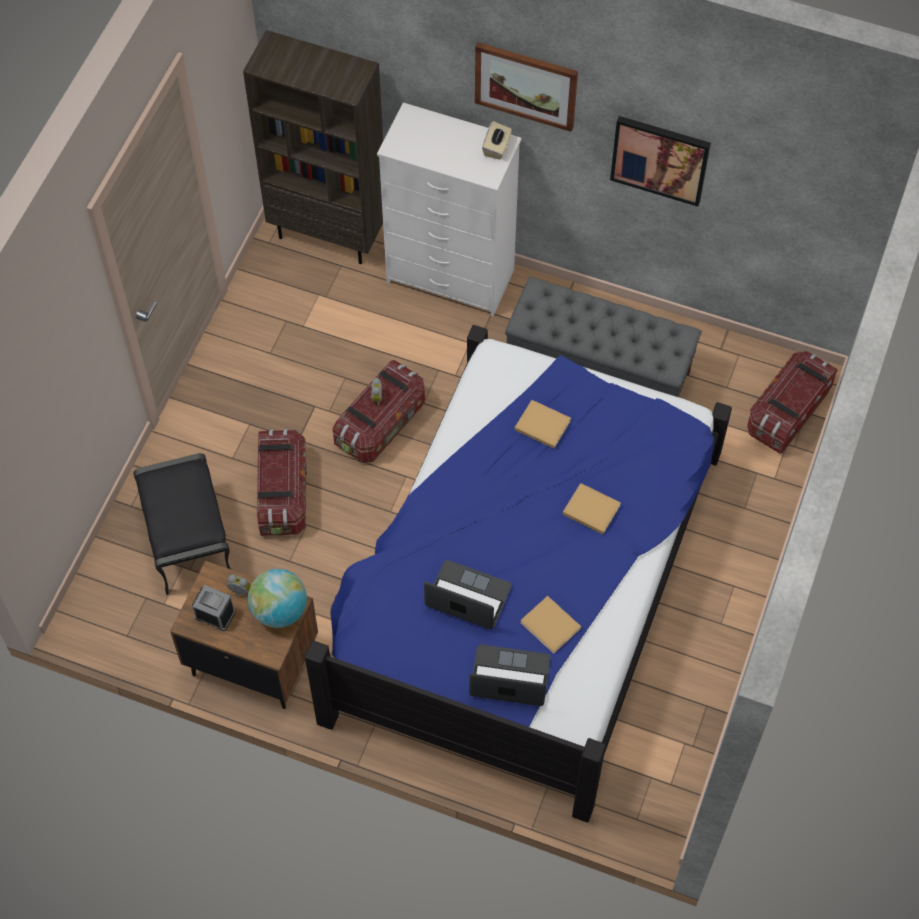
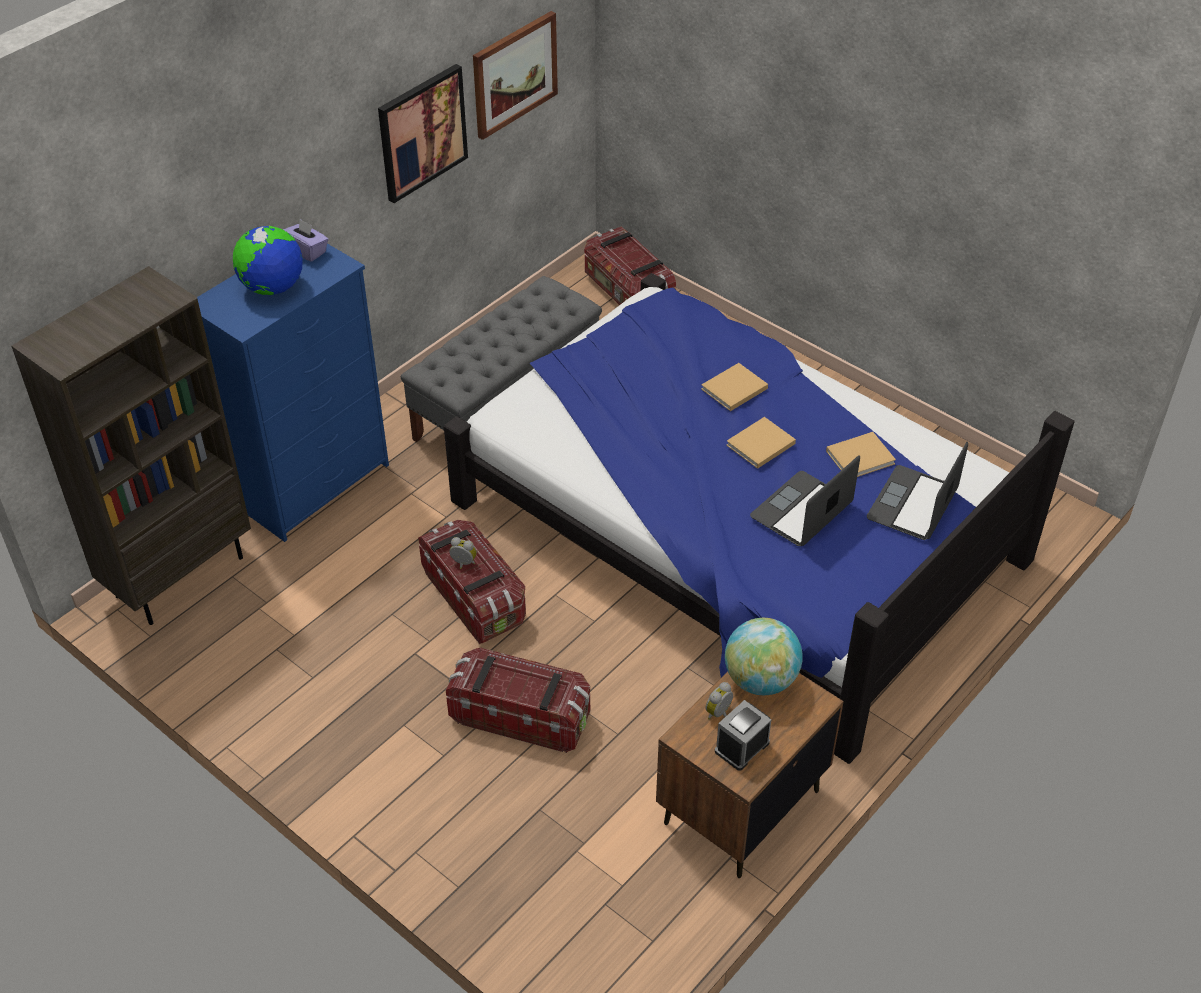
camera: 70 degrees left, 15 degrees down
black ottoman [133,453,231,595] -> none
white dresser [377,103,521,316] -> blue dresser [197,244,389,542]
picture [475,42,578,132] -> picture moved to [473,11,558,140]
beige tissue box [482,121,512,160] -> purple tissue box [283,219,329,262]
beige book [515,400,571,449] -> beige book moved to [726,417,796,469]
none -> globe [233,226,303,295]

